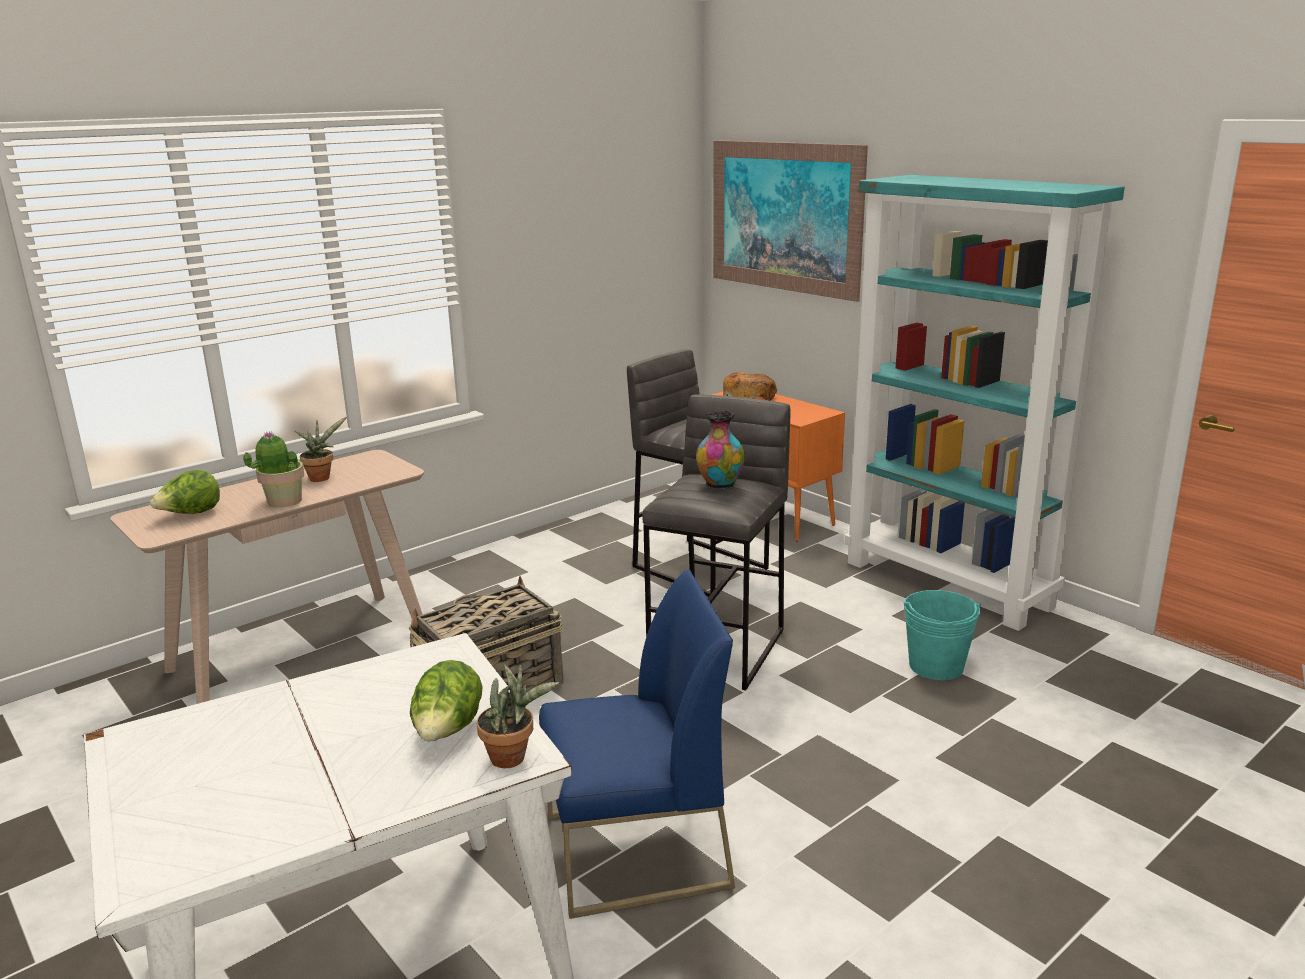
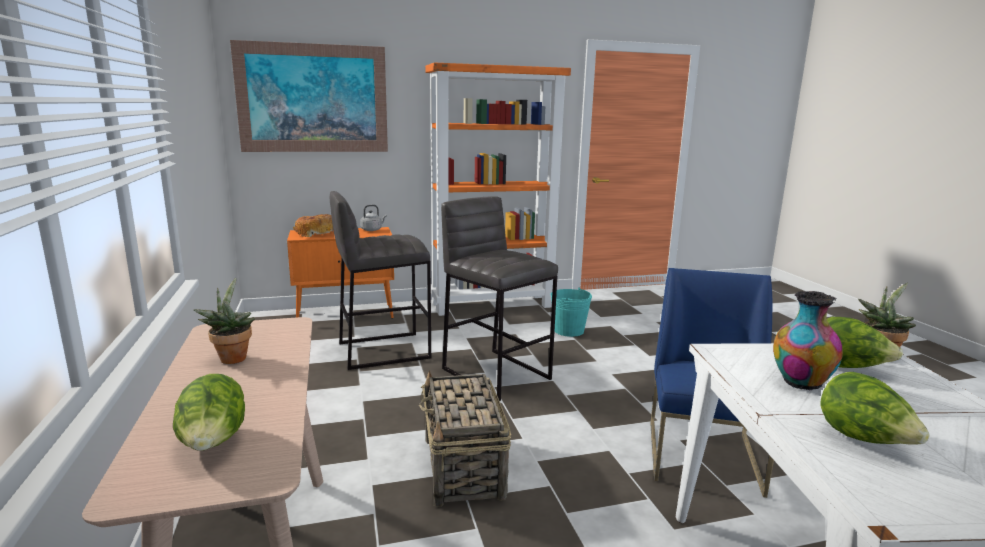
camera: 65 degrees left, 5 degrees down
potted plant [243,431,304,508] -> none
vase [696,411,745,489] -> vase moved to [773,291,843,390]
turquoise bookcase [844,175,1125,631] -> orange bookcase [425,63,571,316]
none -> grey kettle [360,205,387,231]
none -> lettuce [820,372,930,445]

